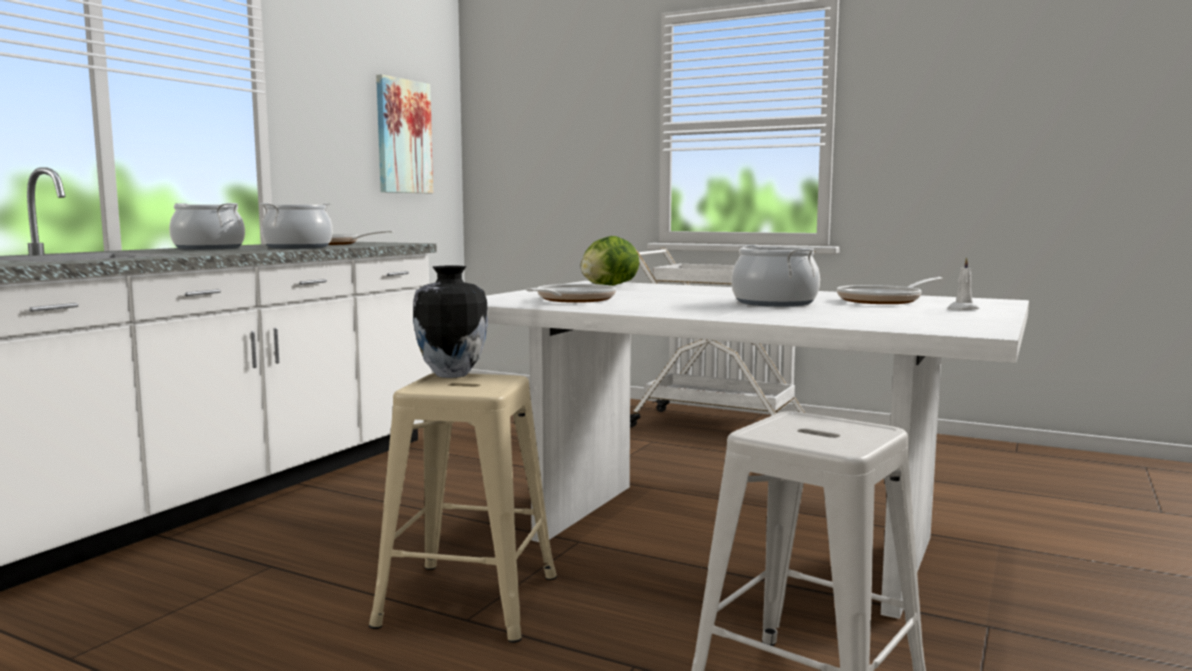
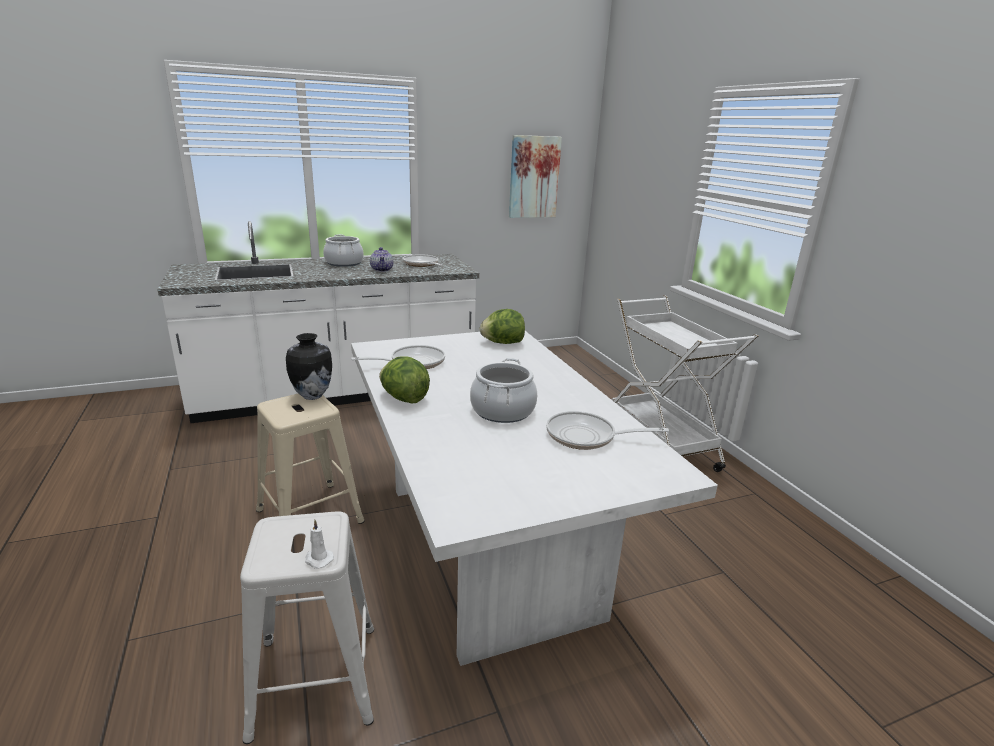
camera: 40 degrees right, 15 degrees up
cooking pot [260,203,333,249] -> teapot [370,247,393,272]
white candle [947,257,979,310] -> white candle moved to [305,520,334,568]
none -> lettuce [379,357,430,404]

